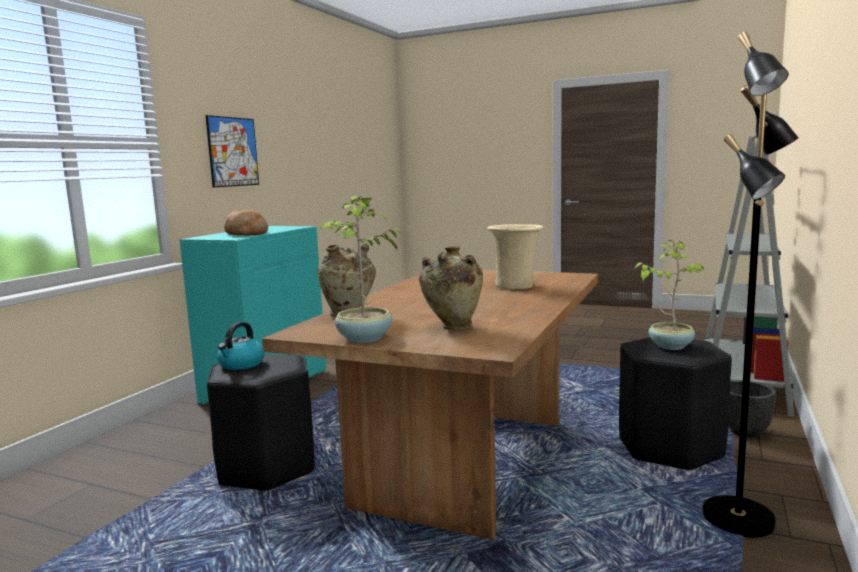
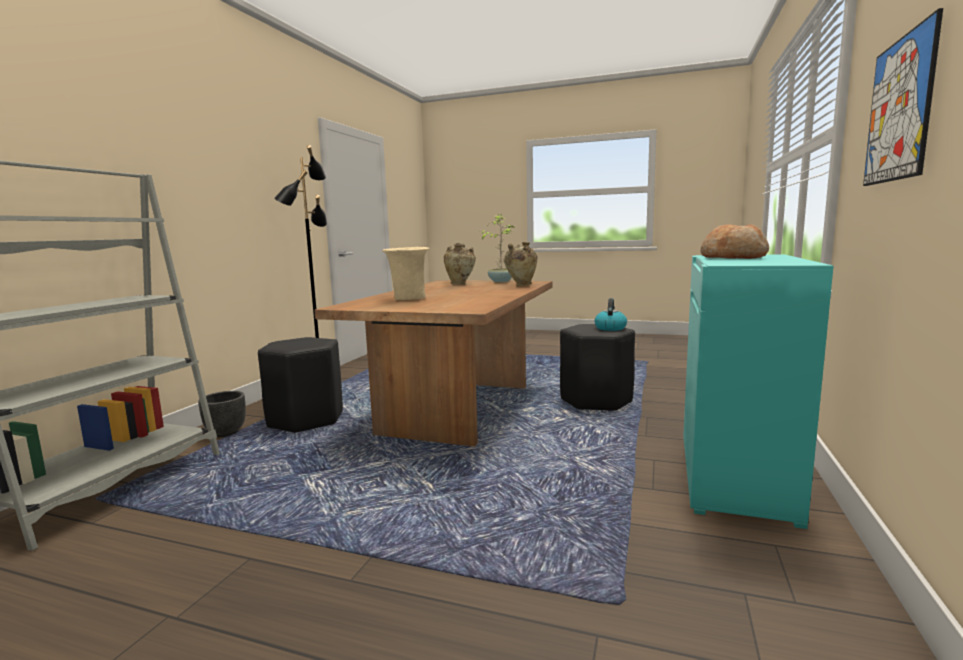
camera: 175 degrees right, 0 degrees up
potted plant [635,240,704,350] -> none

